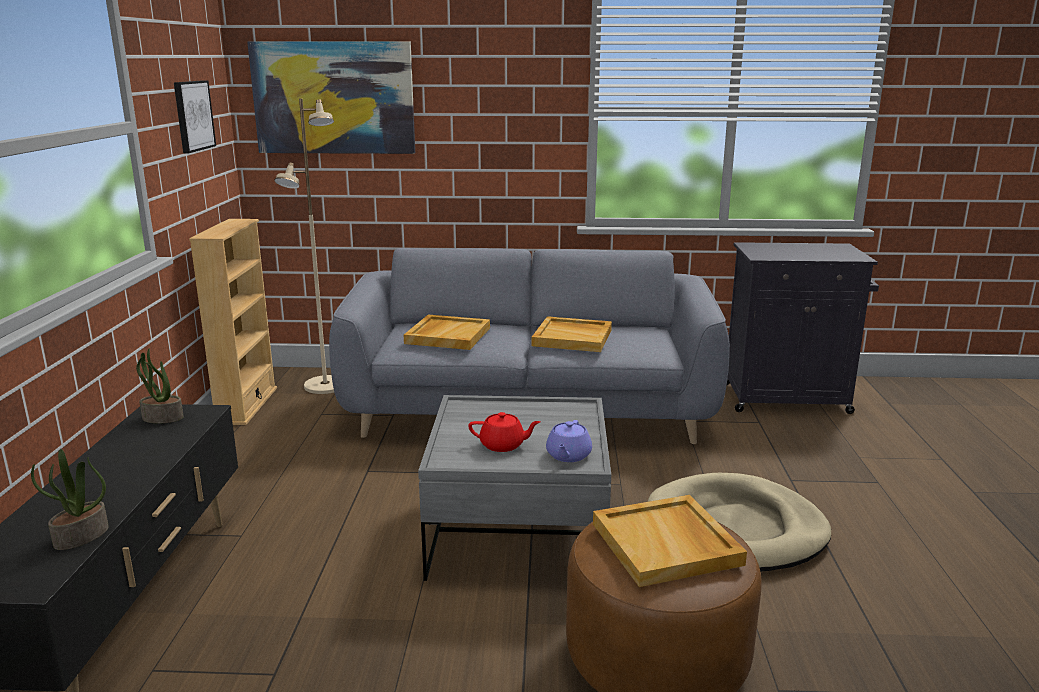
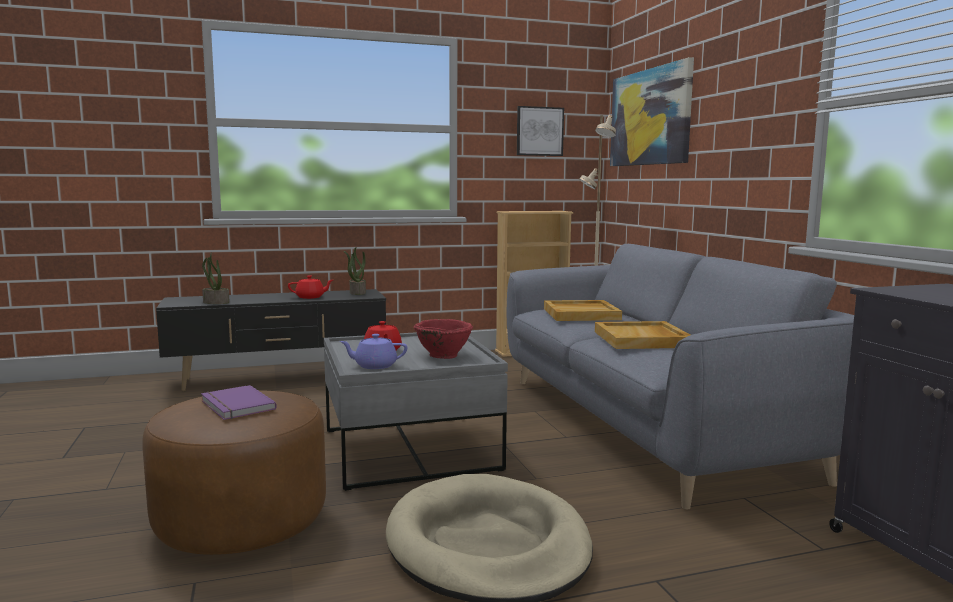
camera: 70 degrees right, 10 degrees down
beige tray [593,495,747,587] -> purple book [201,385,277,420]
none -> red teapot [288,275,333,299]
none -> red bowl [414,319,473,359]

